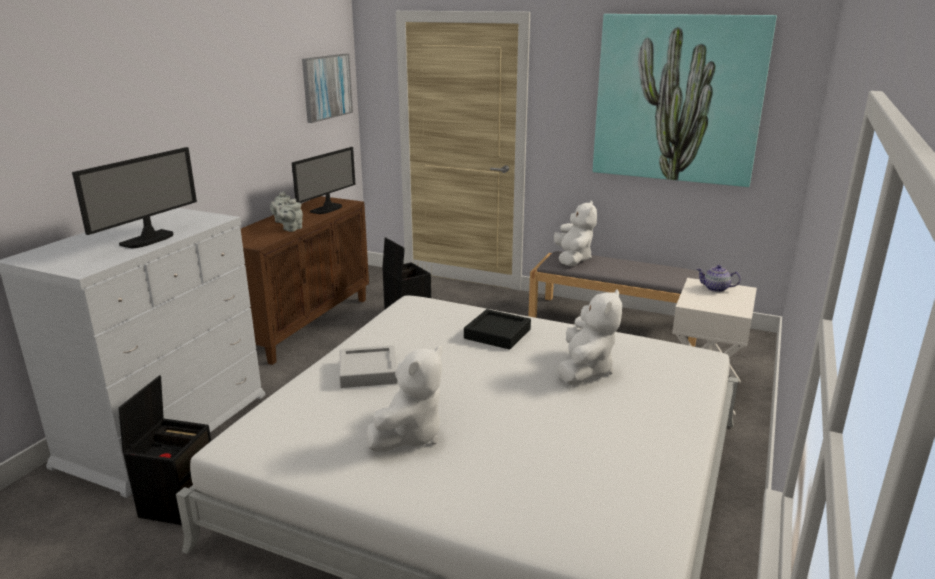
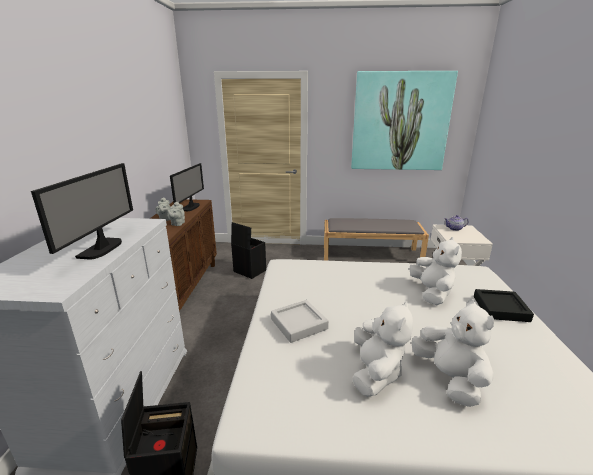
camera: 20 degrees left, 0 degrees up
picture [302,54,353,123] -> none
black tray [464,309,531,349] -> black tray moved to [474,289,534,322]
white plush toy [554,200,597,266] -> white plush toy moved to [412,299,494,407]

